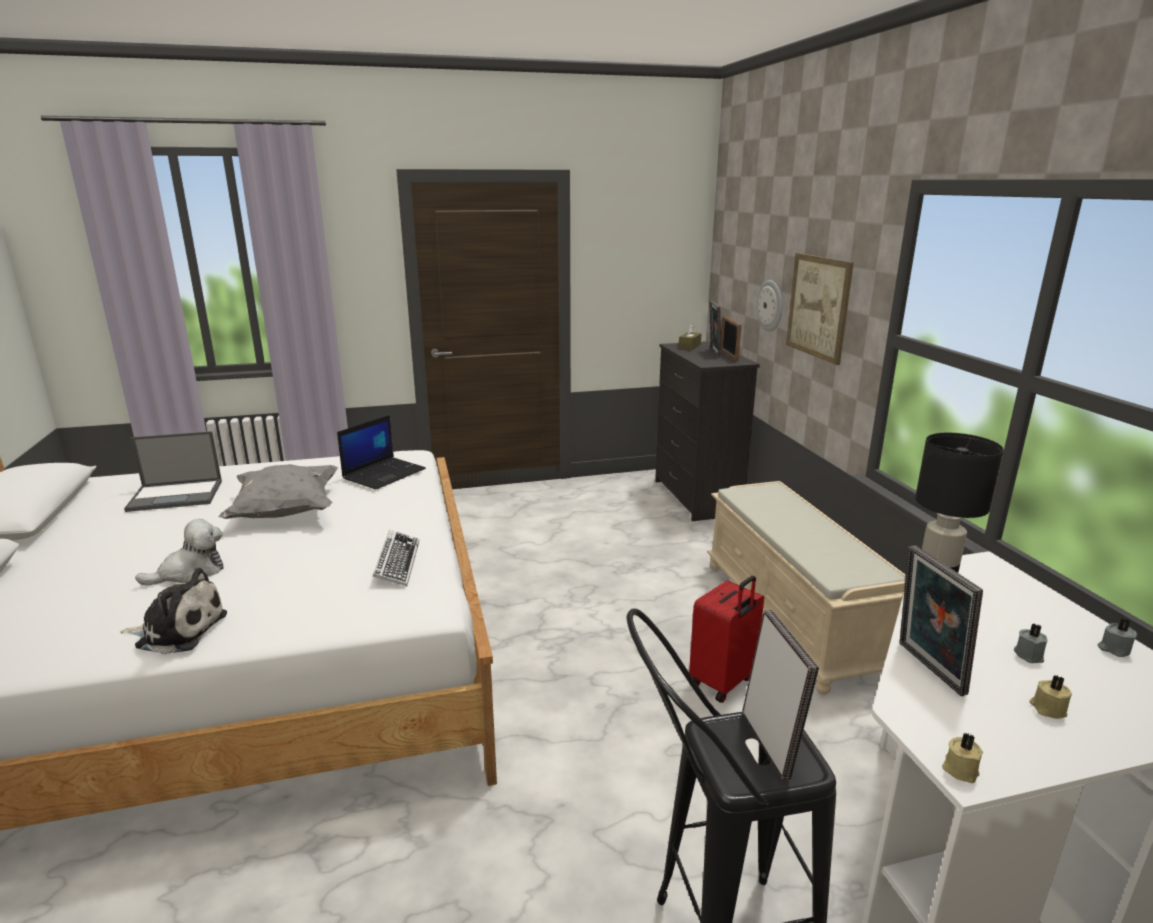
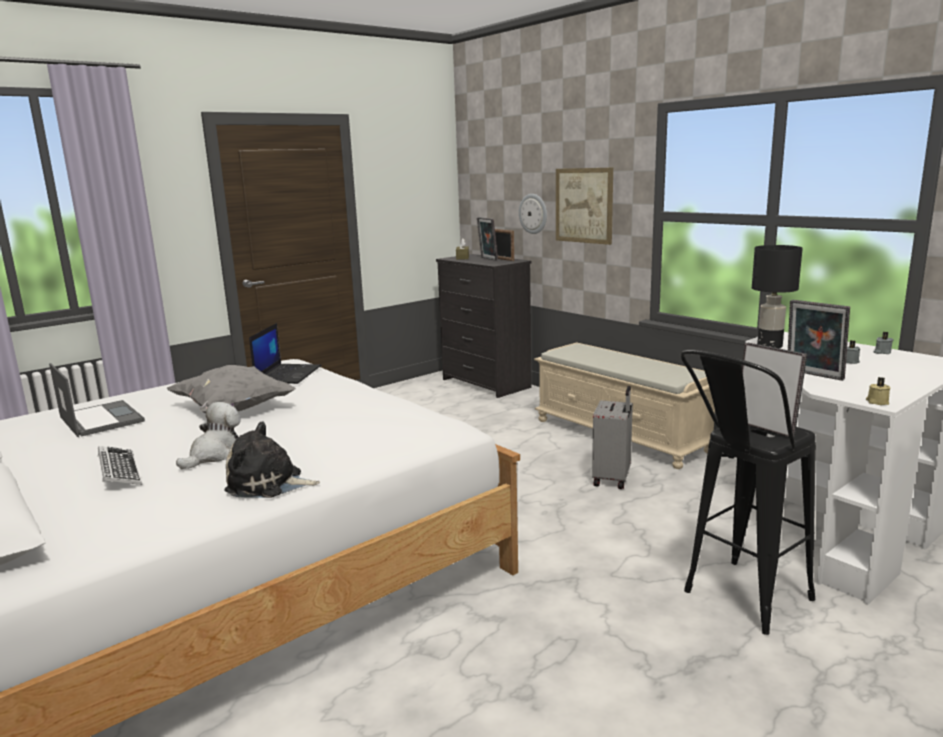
camera: 25 degrees left, 5 degrees down
plush toy [120,568,227,654] -> plush toy turned 150 degrees counterclockwise [224,421,320,498]
laptop [124,431,222,512] -> laptop turned 90 degrees counterclockwise [49,363,145,437]
keyboard [373,530,419,586] -> keyboard moved to [98,446,142,485]
red suitcase [689,576,764,703] -> grey suitcase [592,386,633,489]
beige candle [1029,675,1072,719] -> none

